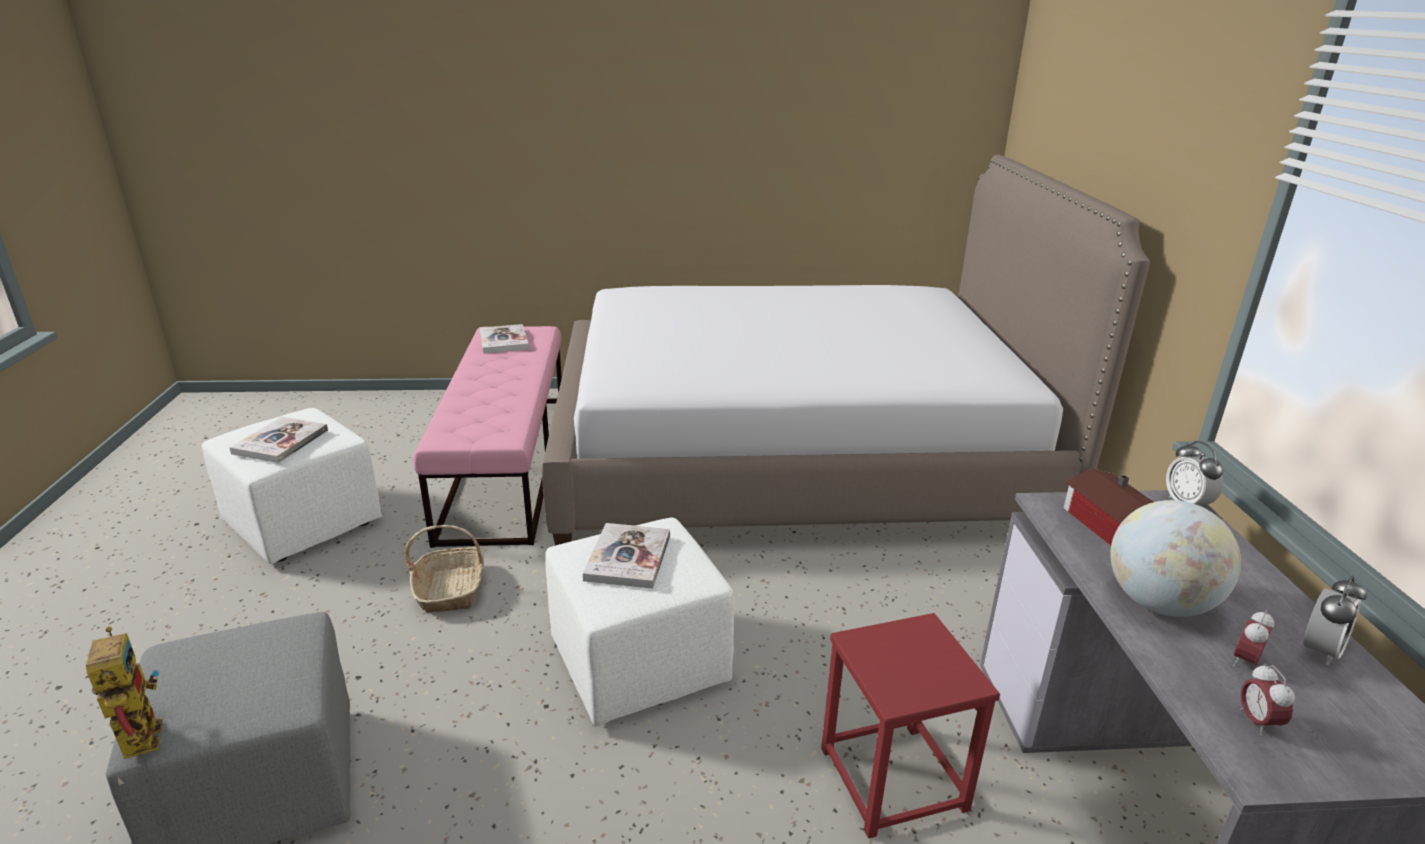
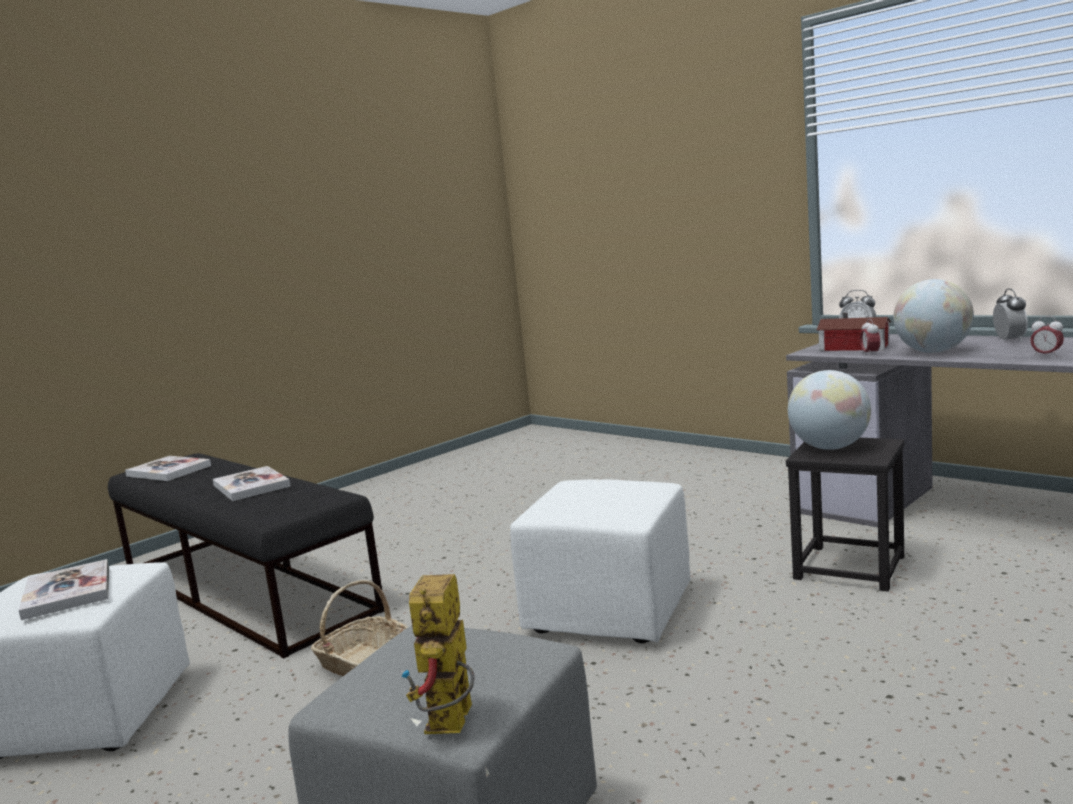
camera: 40 degrees left, 15 degrees down
toy robot [86,626,163,759] -> toy robot turned 105 degrees counterclockwise [401,574,475,734]
pink bench [413,326,562,548] -> black bench [108,453,384,659]
bed [542,155,1150,546] -> none
book [583,523,670,589] -> book moved to [213,466,291,501]
red stool [821,613,1000,838] -> black stool [786,438,905,591]
alarm clock [1233,610,1274,667] -> alarm clock moved to [860,319,880,356]
none -> globe [788,370,871,450]

